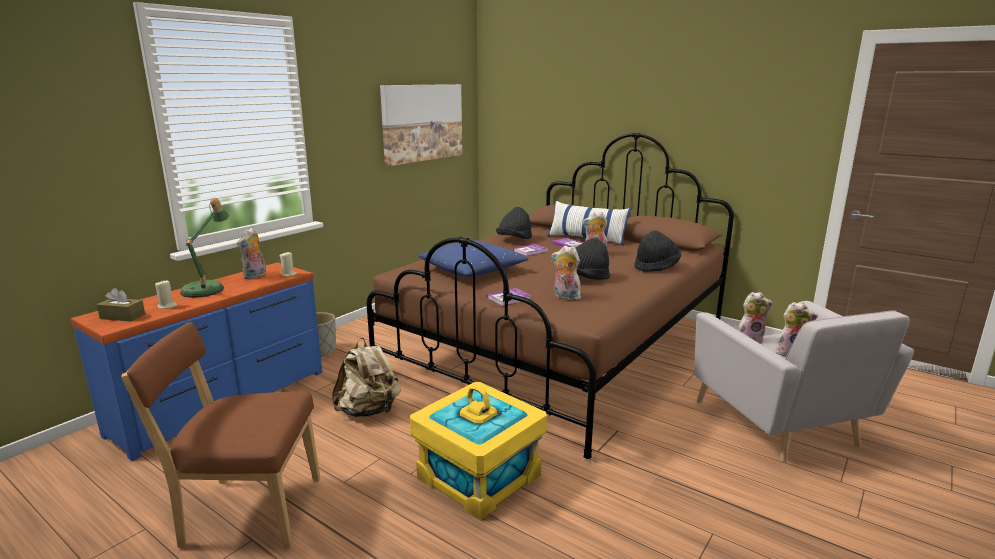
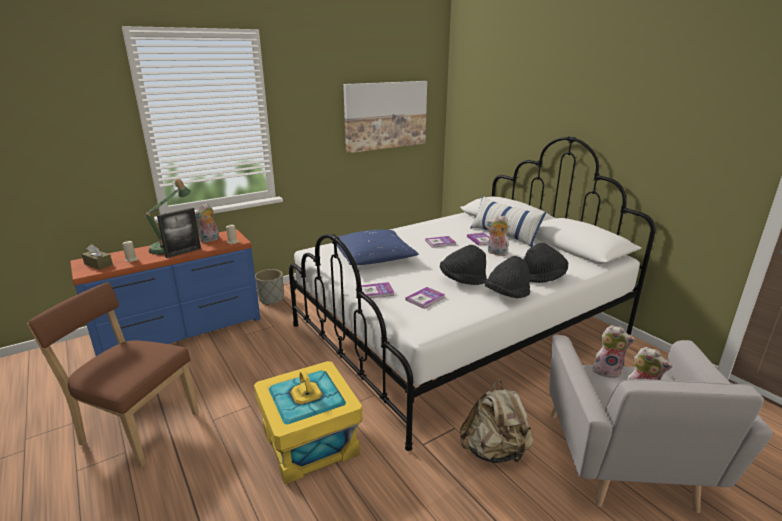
camera: 20 degrees right, 5 degrees up
beige backpack [332,337,401,417] -> beige backpack moved to [460,380,533,463]
brown bed [366,133,734,459] -> white bed [289,136,656,451]
black hat [496,207,532,239] -> black hat moved to [484,256,530,298]
plush toy [551,245,581,300] -> book [405,287,445,309]
none -> picture frame [157,208,201,258]

